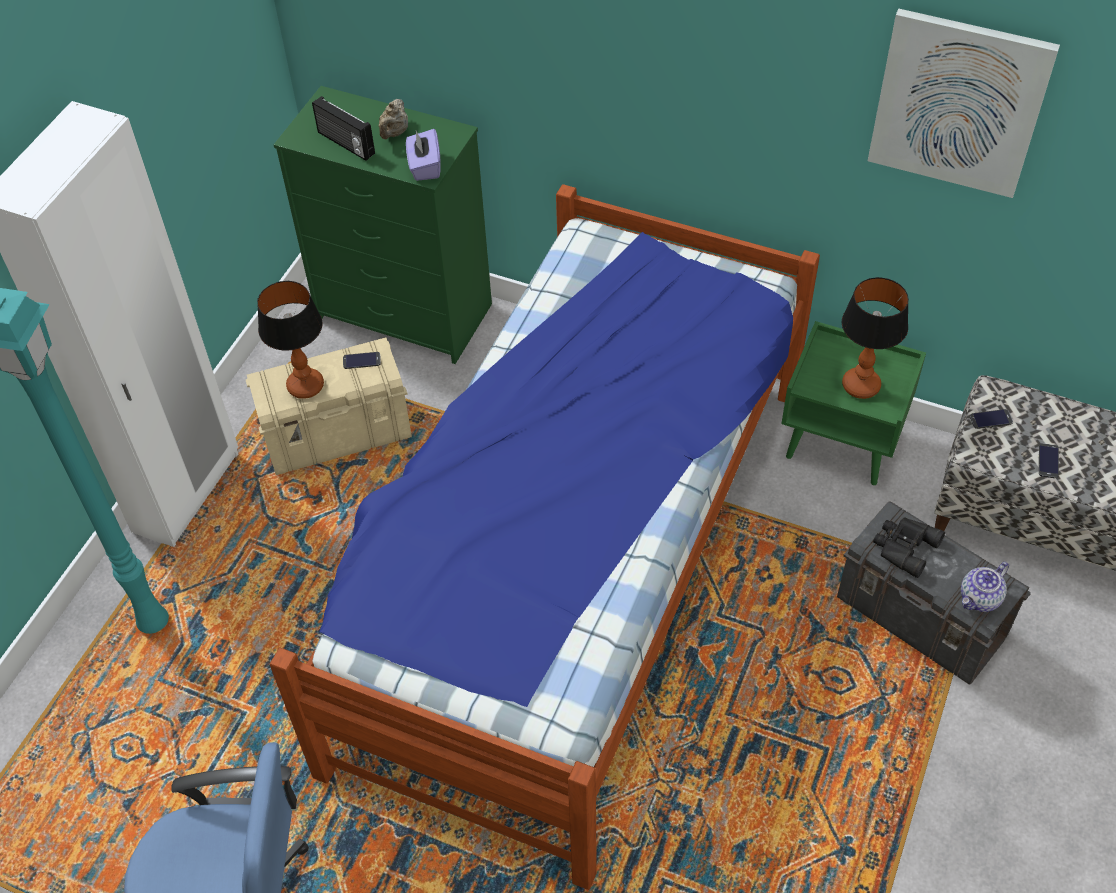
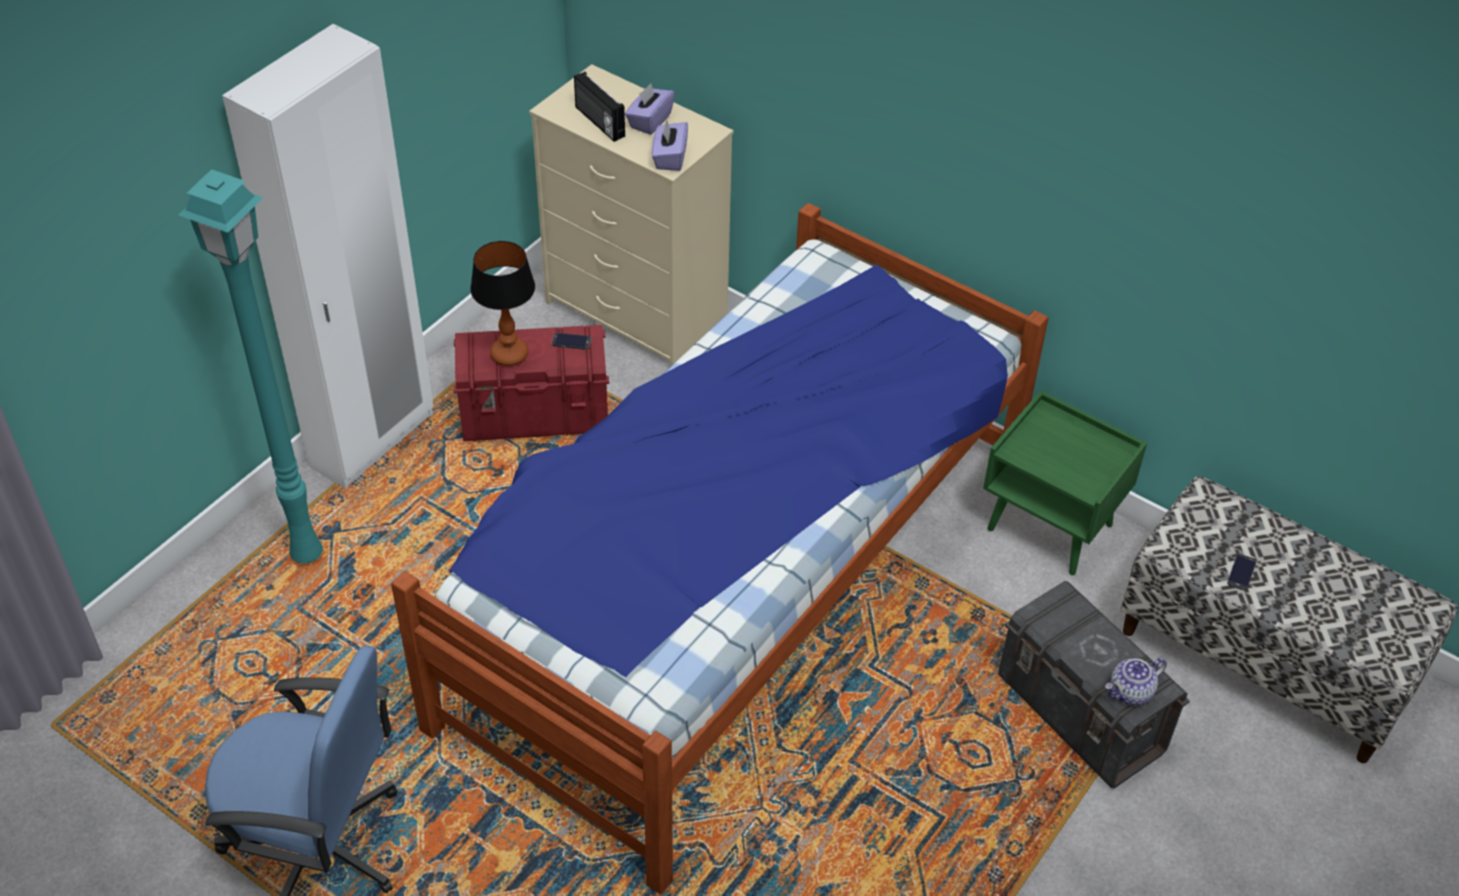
camera: 10 degrees right, 5 degrees down
beige storage box [246,337,412,475] -> red storage box [454,325,609,441]
green dresser [274,86,492,364] -> beige dresser [529,64,734,366]
beige teapot [378,99,408,139] -> purple tissue box [625,83,675,135]
table lamp [842,277,909,399] -> none
picture [868,9,1060,198] -> none
black binoculars [873,517,945,578] -> none
phone [970,409,1013,429] -> none

